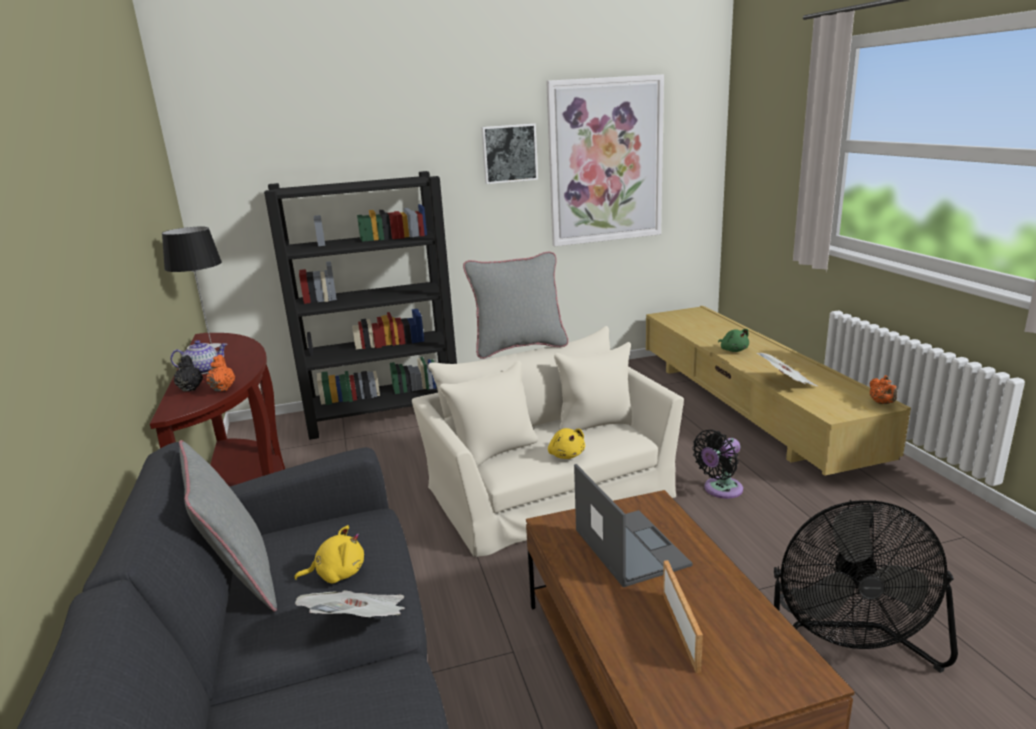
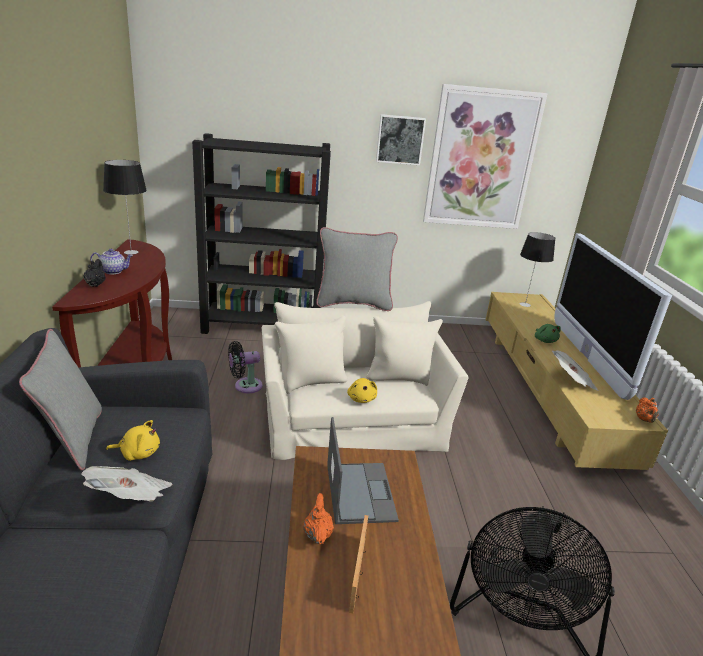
camera: 10 degrees right, 5 degrees up
orange teapot [206,355,235,392] -> orange teapot moved to [303,493,334,545]
black fan [692,430,743,499] -> black fan moved to [228,341,263,393]
none -> table lamp [520,232,555,307]
none -> television [555,233,672,400]

